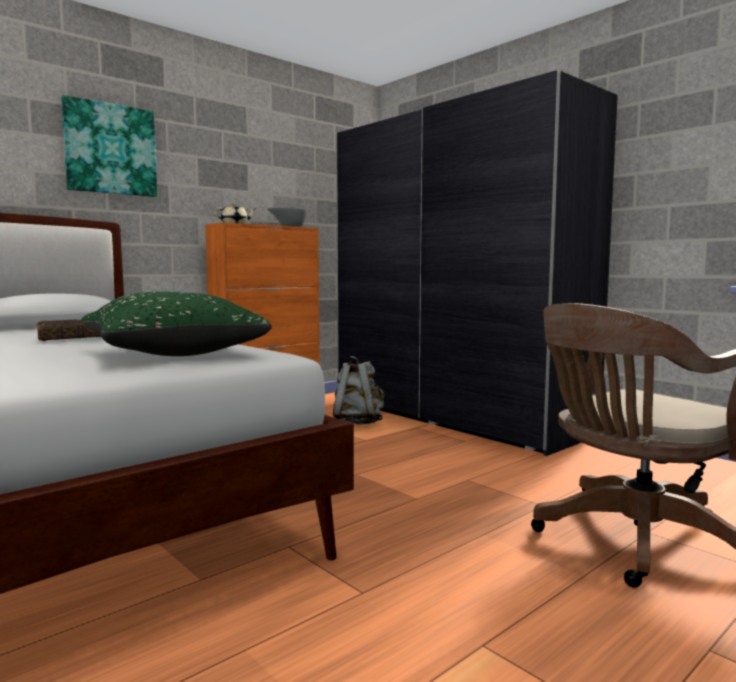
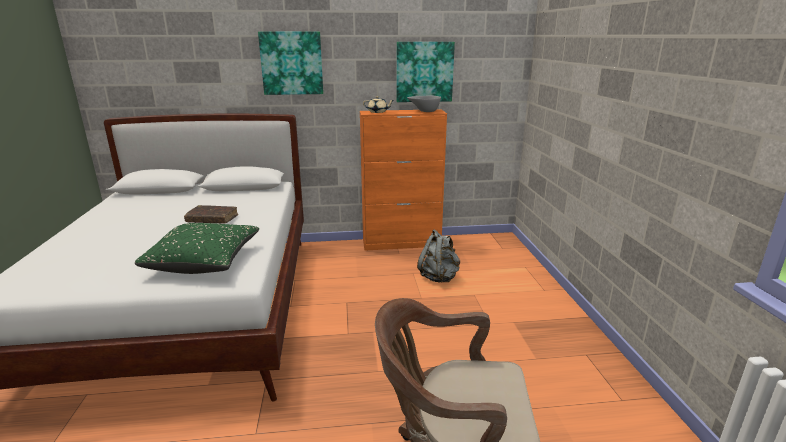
camera: 35 degrees right, 15 degrees up
grey wardrobe [336,70,618,456] -> none
none -> picture [396,42,455,102]

